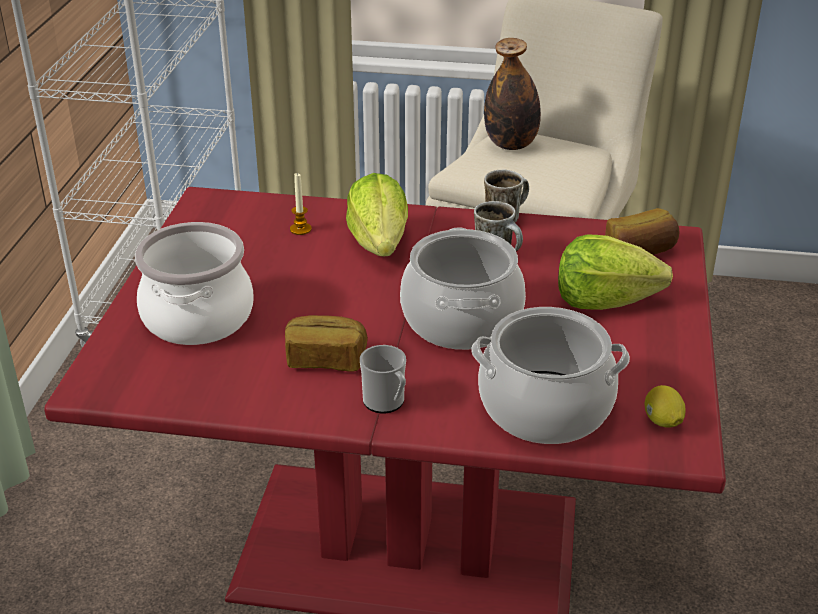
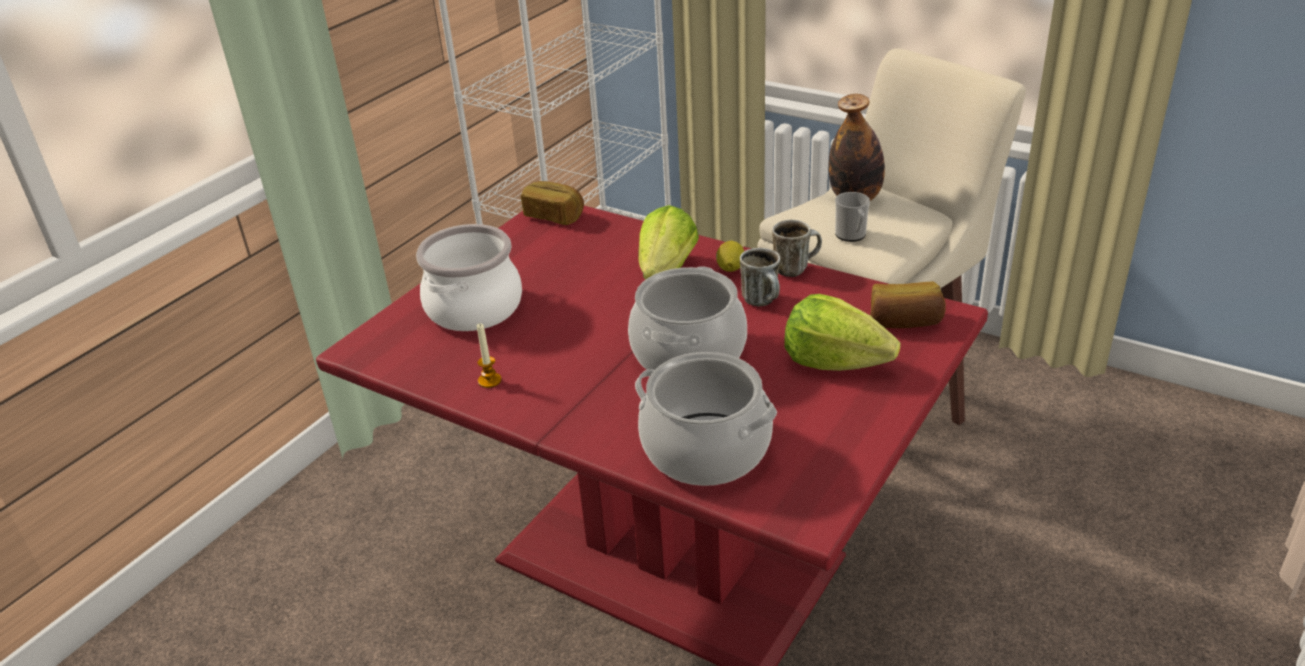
camera: 25 degrees right, 0 degrees up
bread [285,315,368,372] -> bread moved to [521,181,584,225]
candle [290,172,312,235] -> candle moved to [477,323,502,388]
mug [360,345,406,413] -> mug moved to [835,192,870,242]
lemon [645,385,686,428] -> lemon moved to [716,241,744,272]

